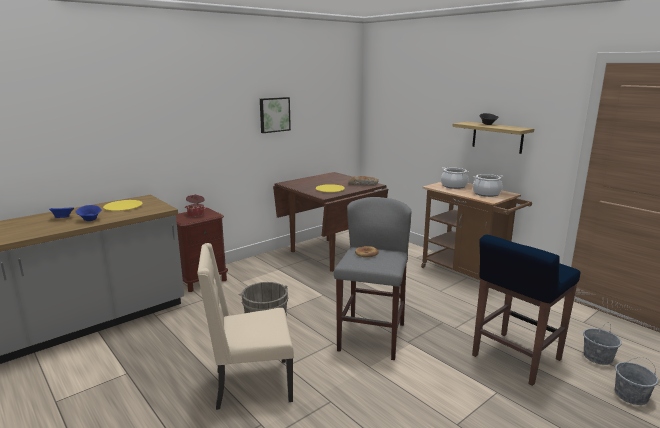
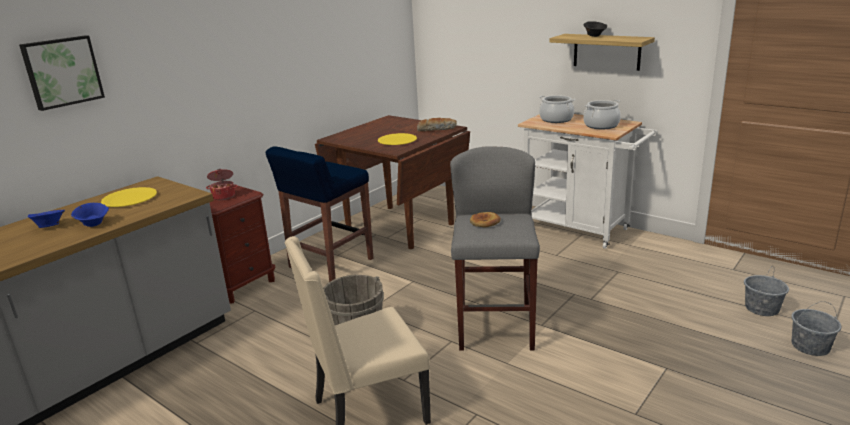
camera: 10 degrees left, 5 degrees up
picture [260,97,291,133] -> picture moved to [19,35,105,111]
brown cart [421,182,532,280] -> white cart [518,114,657,249]
blue stool [472,235,580,386] -> blue stool moved to [266,146,373,282]

